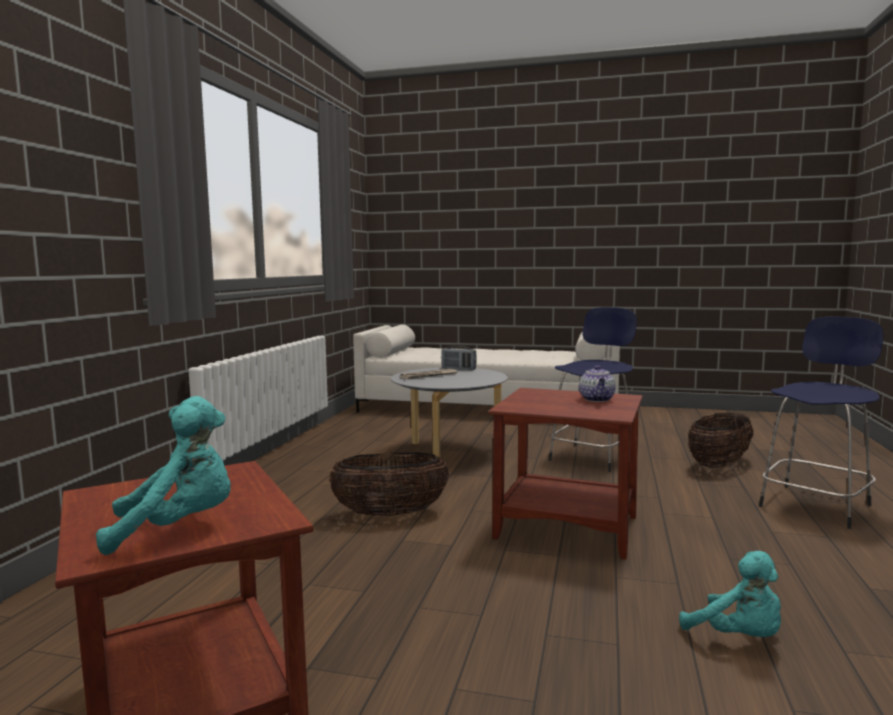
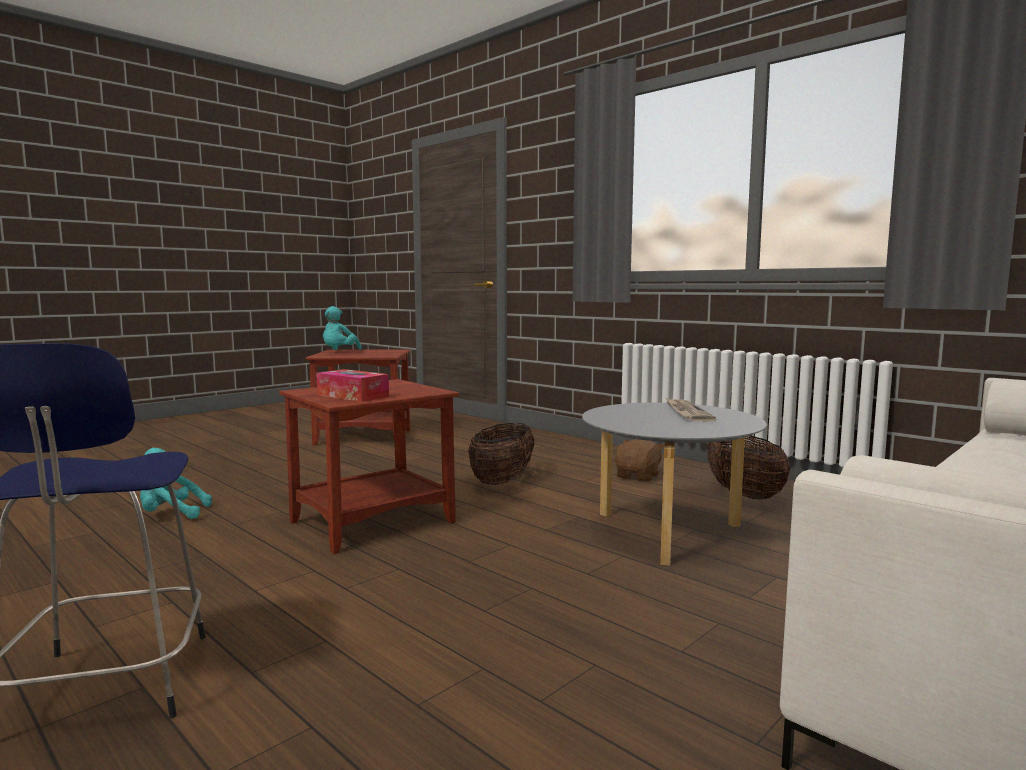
camera: 120 degrees right, 0 degrees up
radio [441,346,477,370] -> none
blue stool [549,307,637,472] -> none
teapot [579,365,616,402] -> tissue box [316,369,389,402]
basket [688,413,754,468] -> basket moved to [707,435,790,500]
none -> brown plush toy [615,439,664,482]

